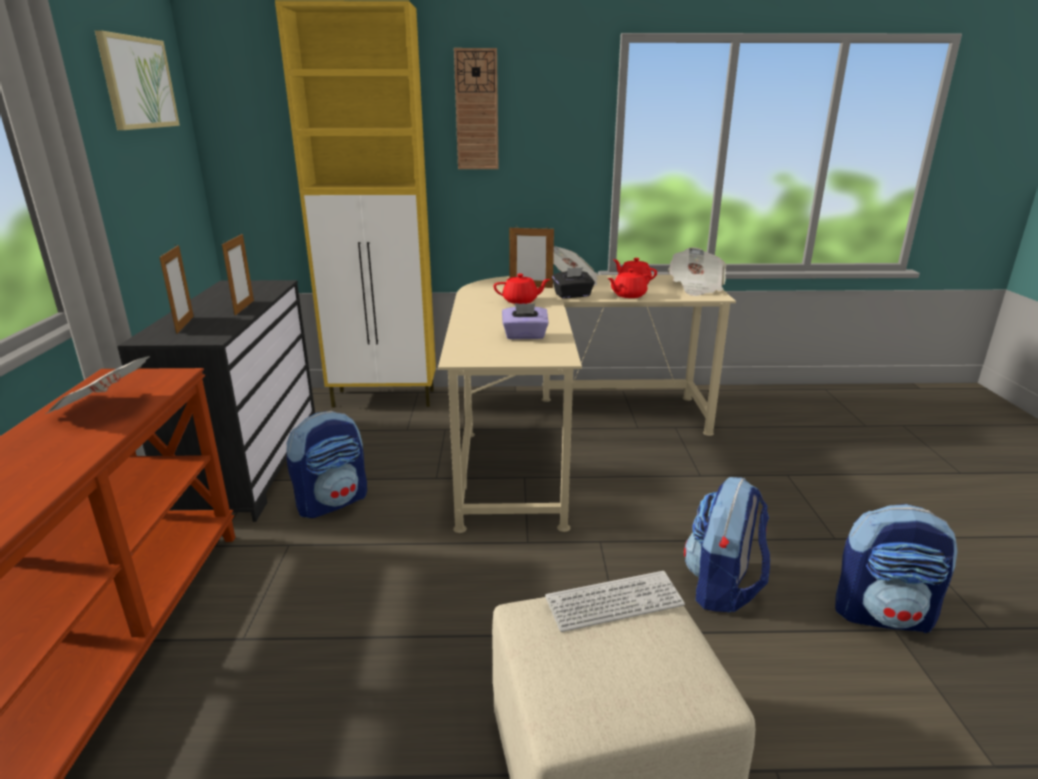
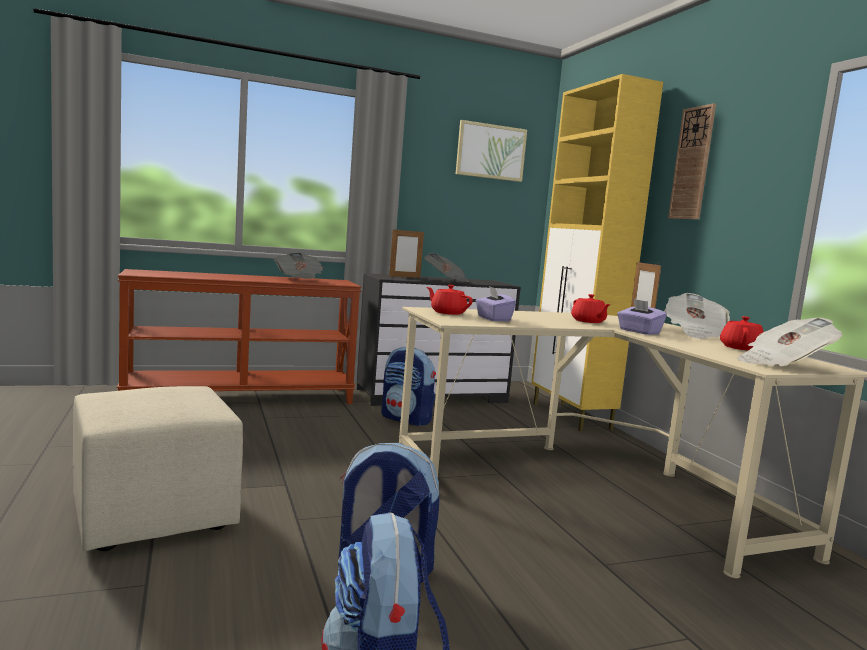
camera: 70 degrees right, 15 degrees down
picture frame [222,233,254,316] -> newspaper [424,253,470,282]
keyboard [545,571,685,632] -> none
black tissue box [552,267,595,299] -> purple tissue box [617,299,667,335]
red teapot [607,269,651,298] -> red teapot moved to [427,285,473,315]

